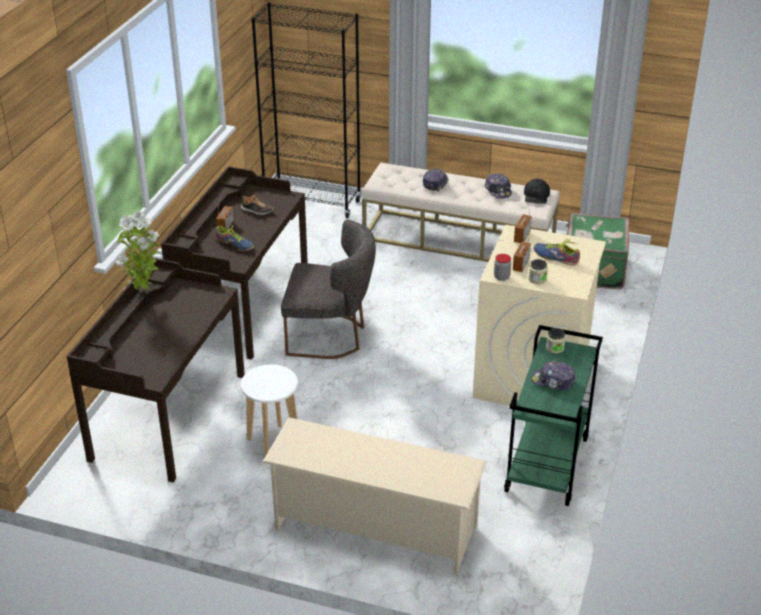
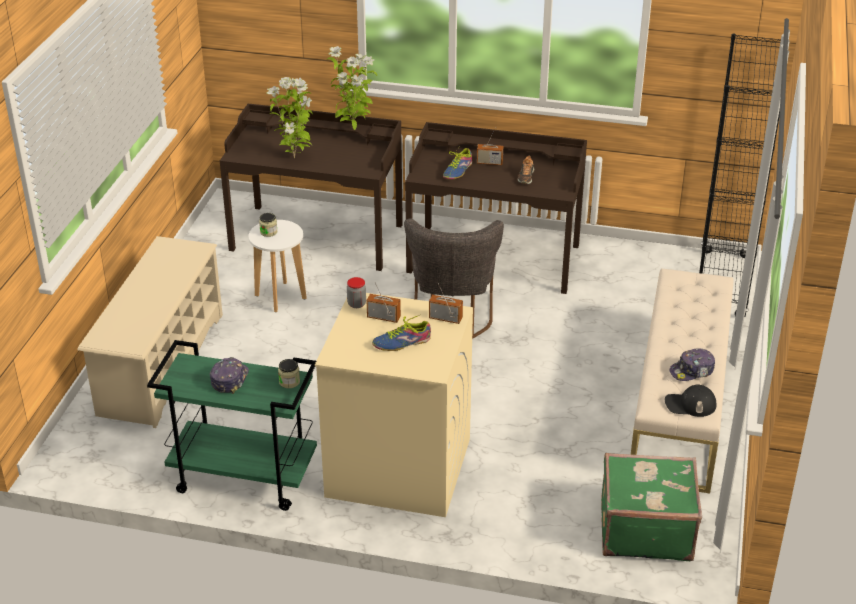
camera: 85 degrees right, 0 degrees up
cap [422,169,448,192] -> none
jar [528,259,548,284] -> jar moved to [259,213,278,237]
shoe [533,239,580,266] -> shoe turned 135 degrees counterclockwise [372,315,431,351]
none -> potted plant [267,77,313,159]

